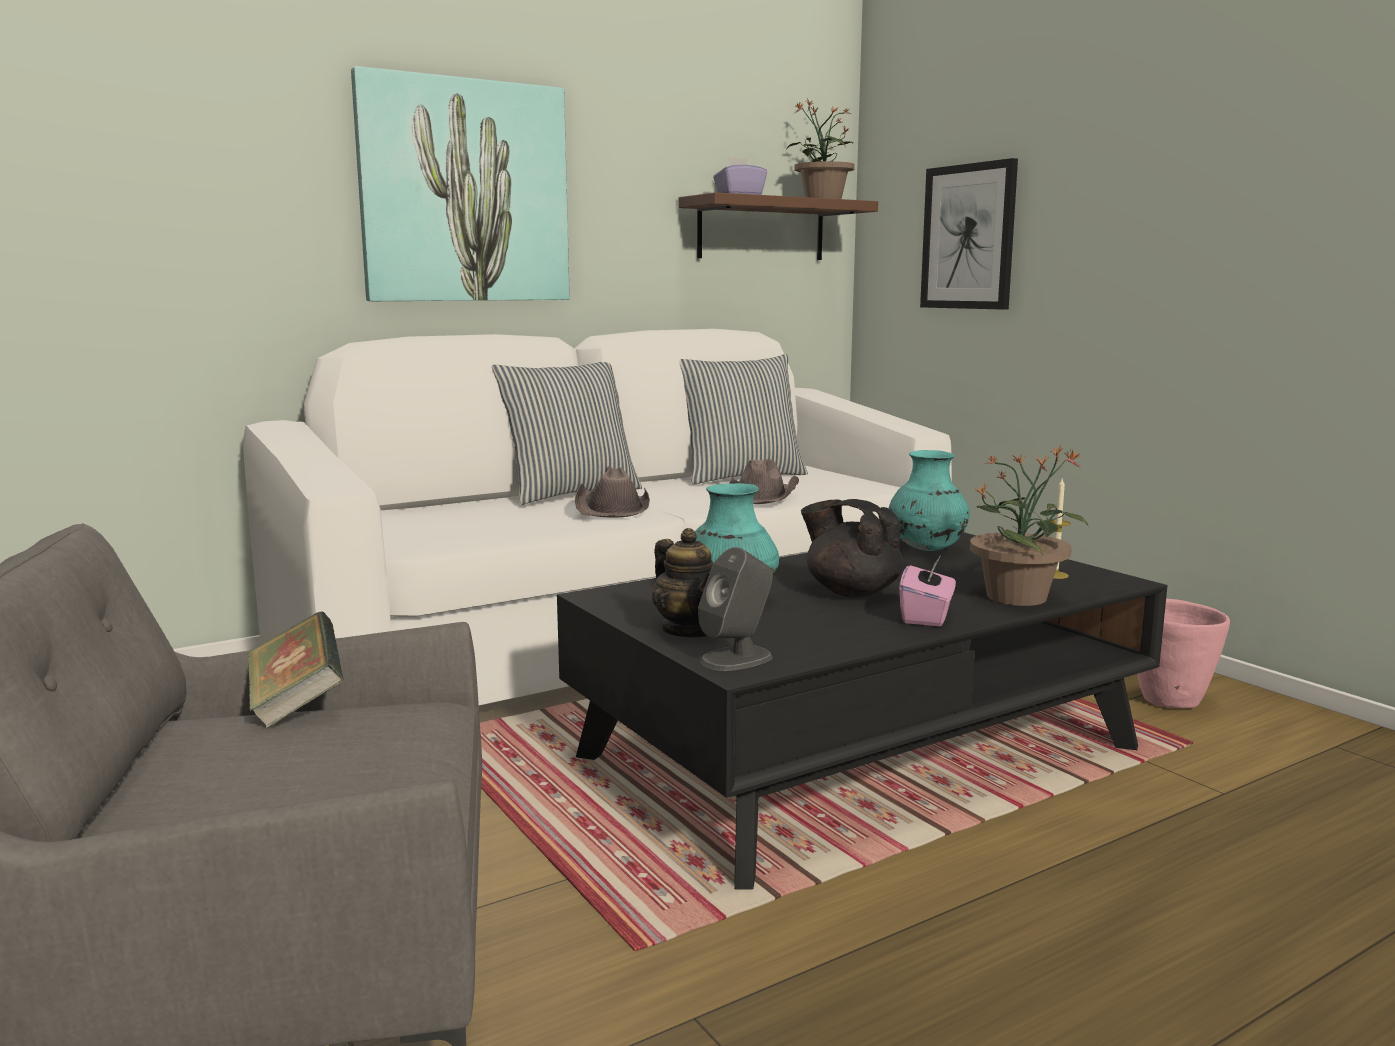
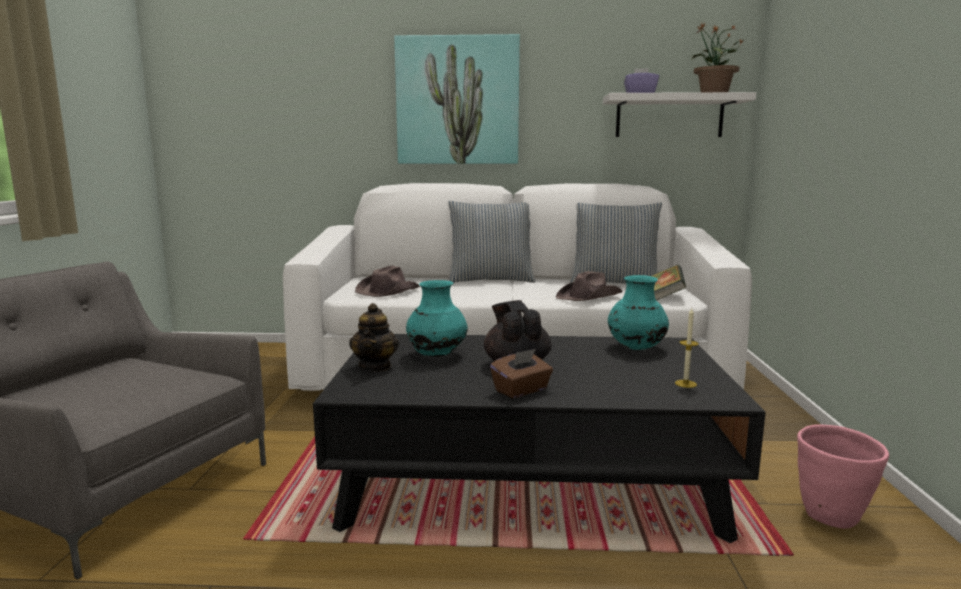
camera: 35 degrees right, 0 degrees up
book [248,611,344,729] -> book moved to [652,265,686,301]
brown hat [575,466,650,517] -> brown hat moved to [355,265,420,297]
brown shelf [678,192,878,260] -> white shelf [603,92,756,137]
grey speaker [698,547,773,671] -> none
pink tissue box [899,557,956,626] -> brown tissue box [490,349,553,398]
picture [920,158,1018,310] -> none
potted plant [970,445,1088,606] -> none

